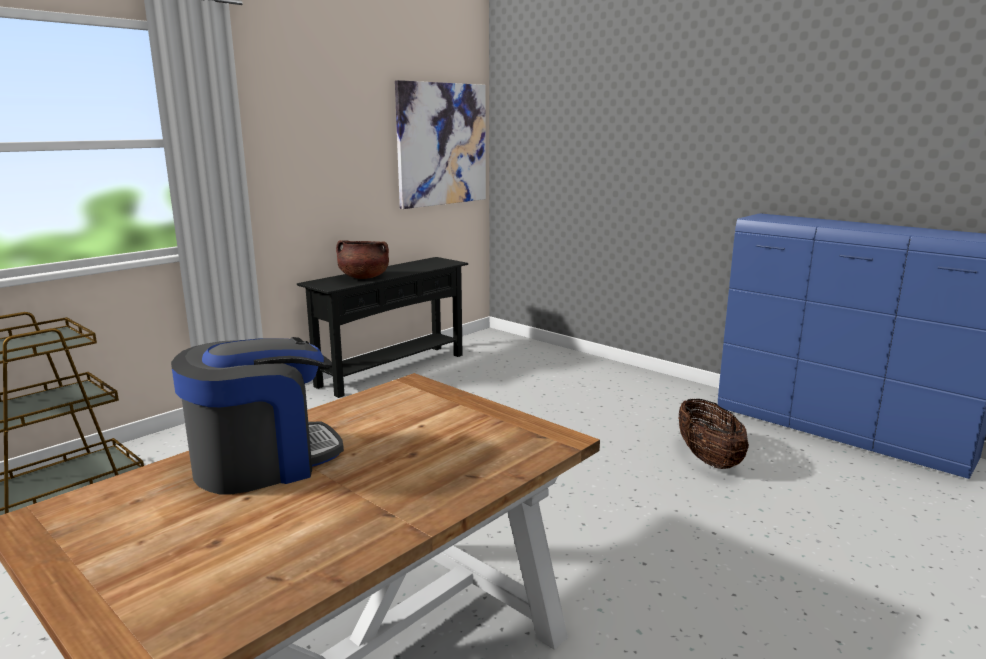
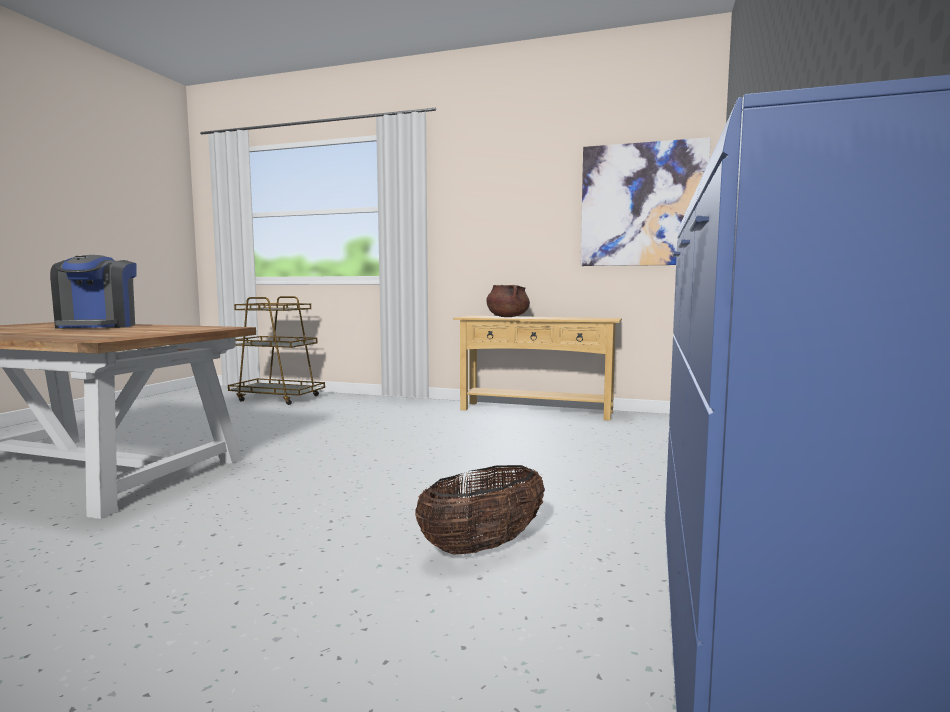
camera: 65 degrees right, 10 degrees down
coffee machine [171,337,344,494] -> coffee machine turned 45 degrees clockwise [50,255,137,329]
black console table [297,257,468,398] -> beige console table [453,316,622,421]

